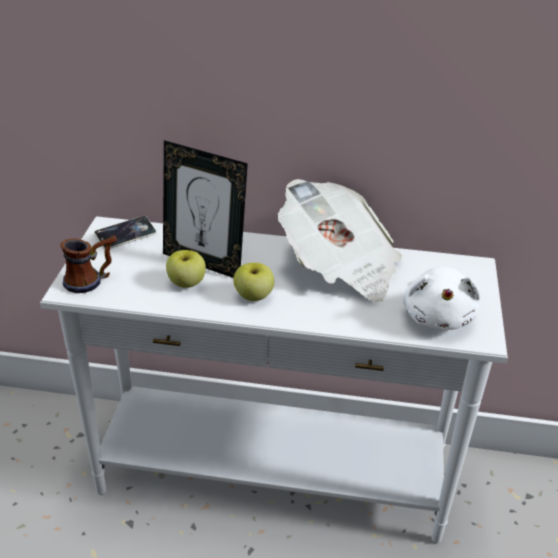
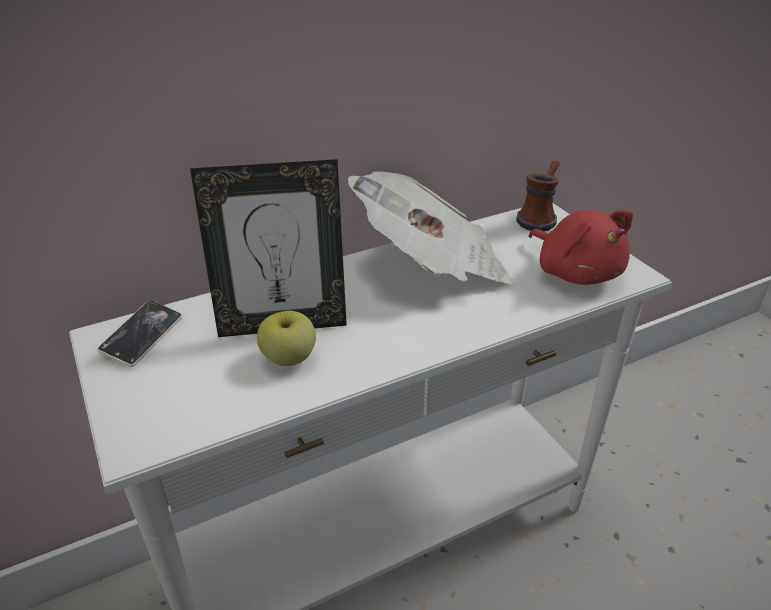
camera: 35 degrees left, 0 degrees up
mug [60,235,117,293] -> mug moved to [516,161,560,231]
apple [233,263,274,301] -> none
white plush toy [402,266,480,330] -> red plush toy [529,210,633,285]

